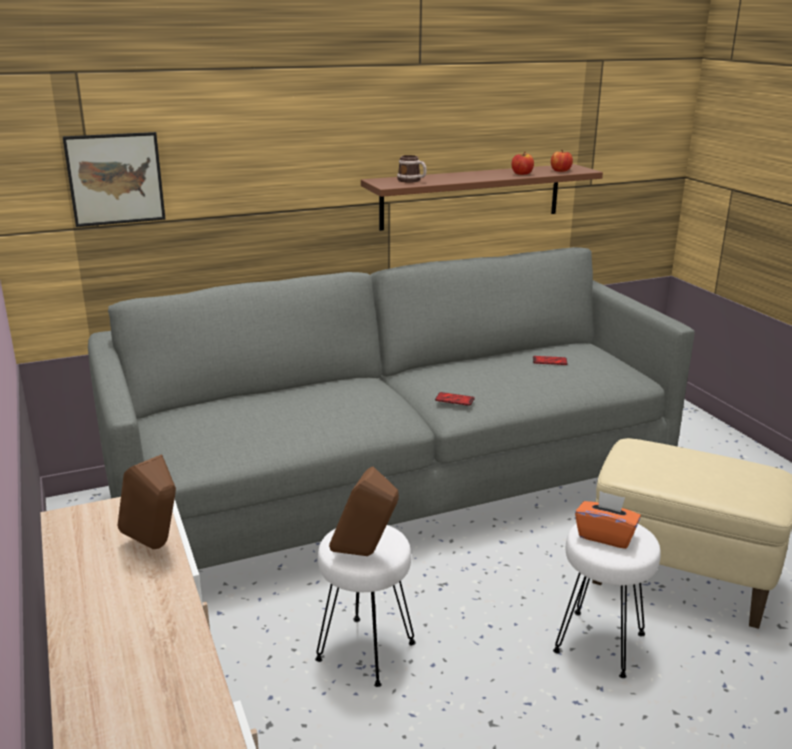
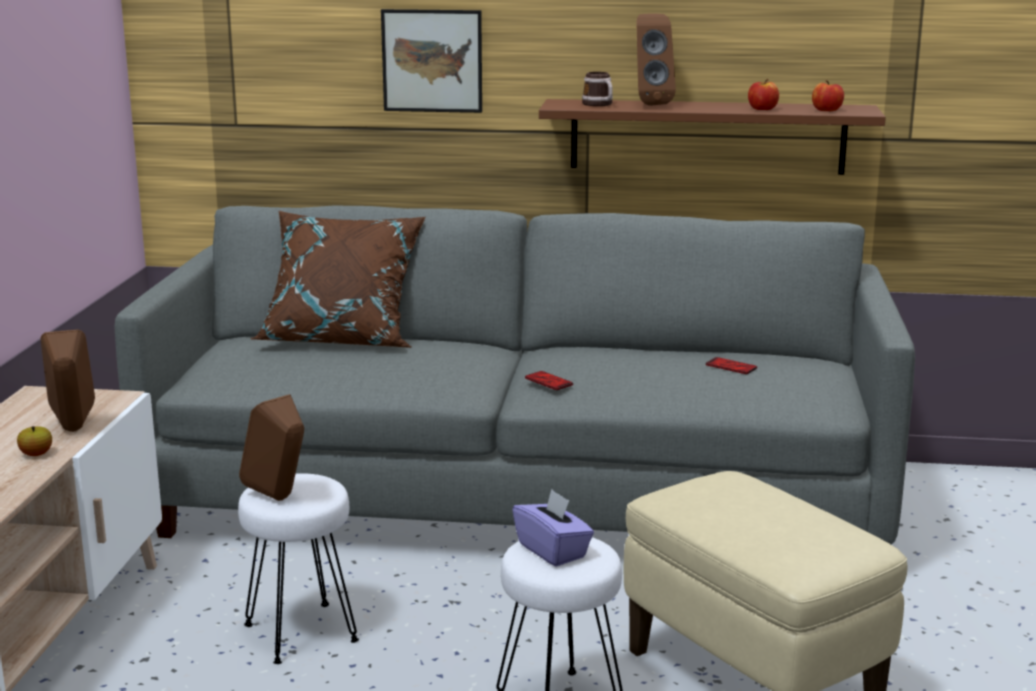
camera: 30 degrees right, 5 degrees down
picture [63,132,165,227] -> picture moved to [381,9,482,113]
orange tissue box [575,491,641,549] -> purple tissue box [512,489,594,567]
none -> apple [17,426,52,456]
none -> brown pillow [250,211,426,348]
none -> brown speaker [636,13,676,106]

